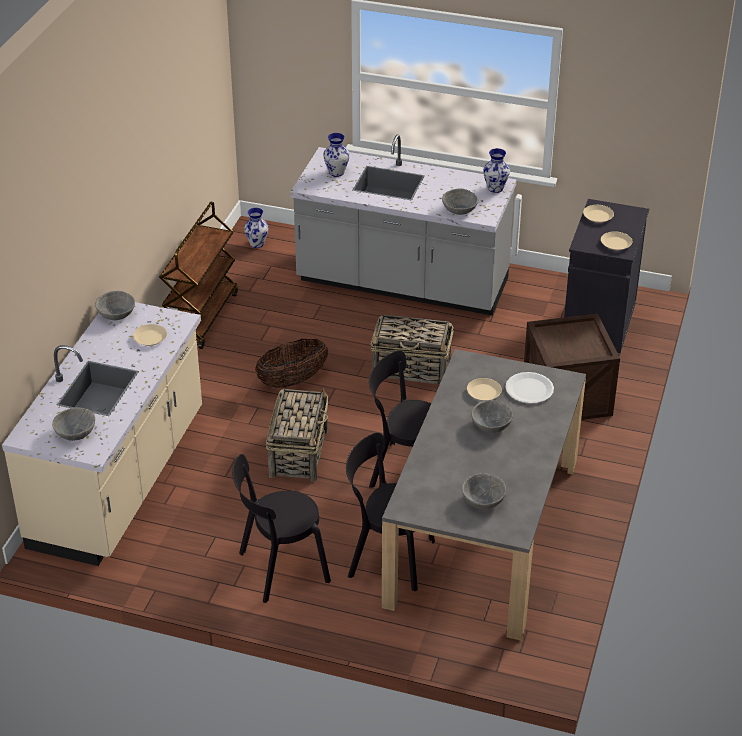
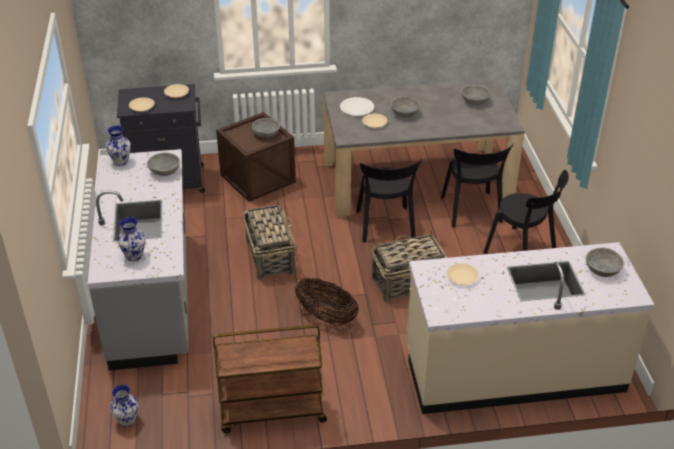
camera: 115 degrees left, 0 degrees up
grey bowl [95,291,135,320] -> grey bowl moved to [252,118,280,138]

